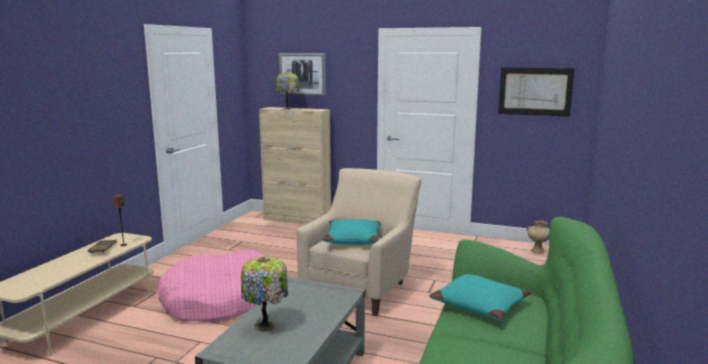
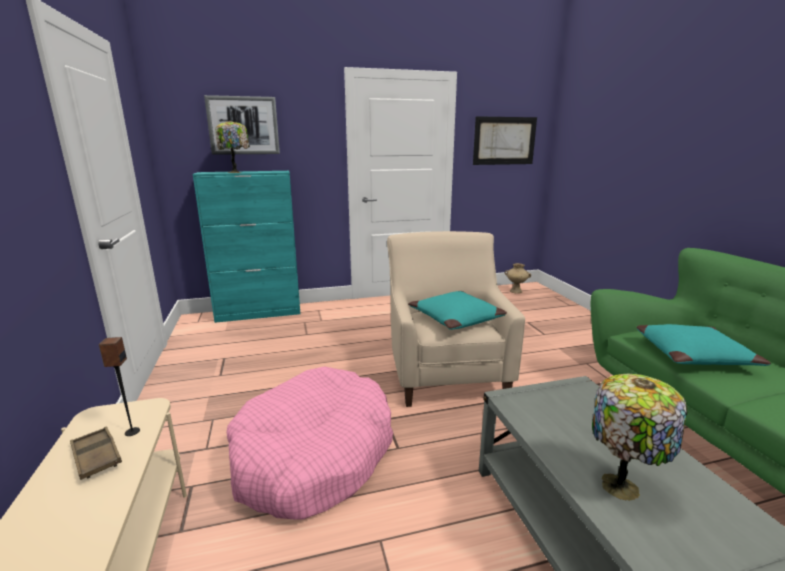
camera: 35 degrees left, 5 degrees up
beige cabinet [259,107,331,225] -> turquoise cabinet [193,171,300,323]

